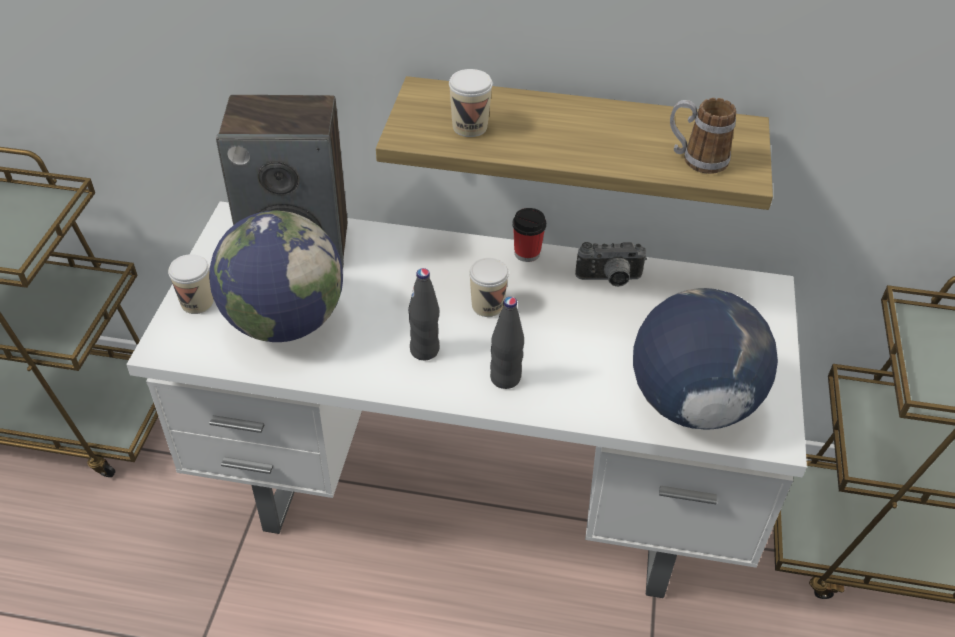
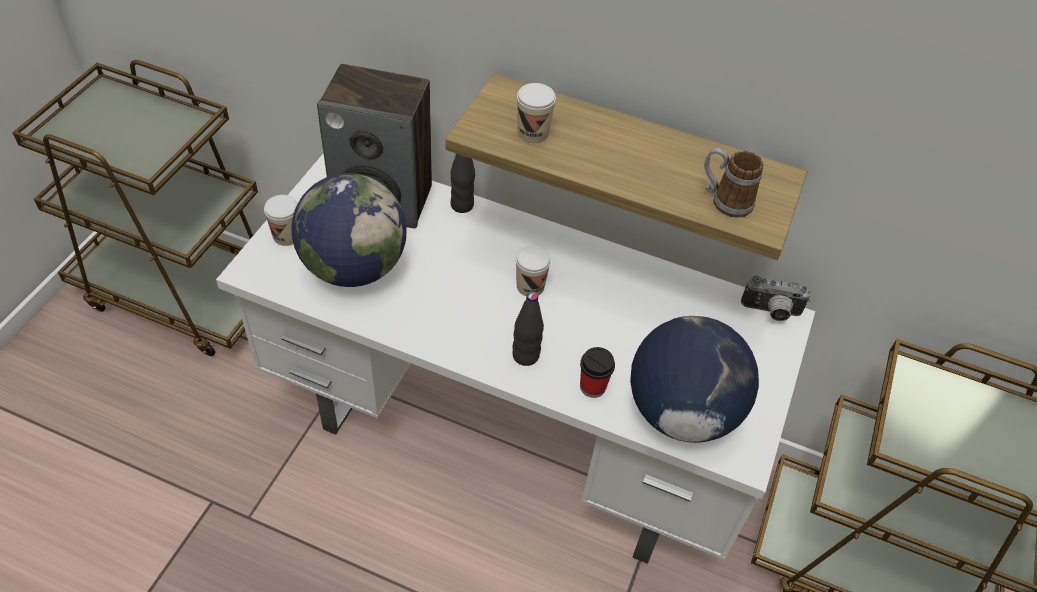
camera: 10 degrees right, 5 degrees up
black bottle [408,268,440,360] -> black bottle moved to [451,154,475,213]
cup [512,208,546,262] -> cup moved to [580,347,615,398]
camera [575,242,647,287] -> camera moved to [741,276,811,322]

